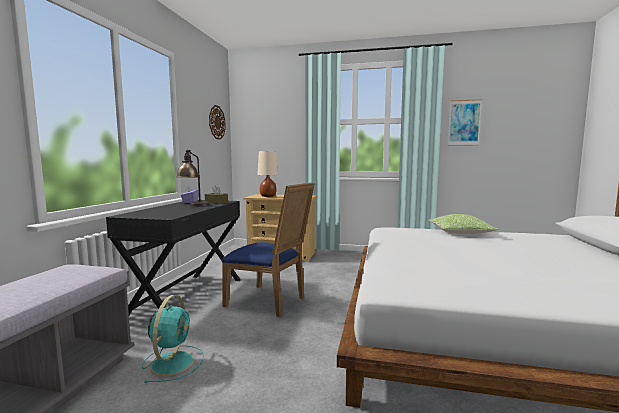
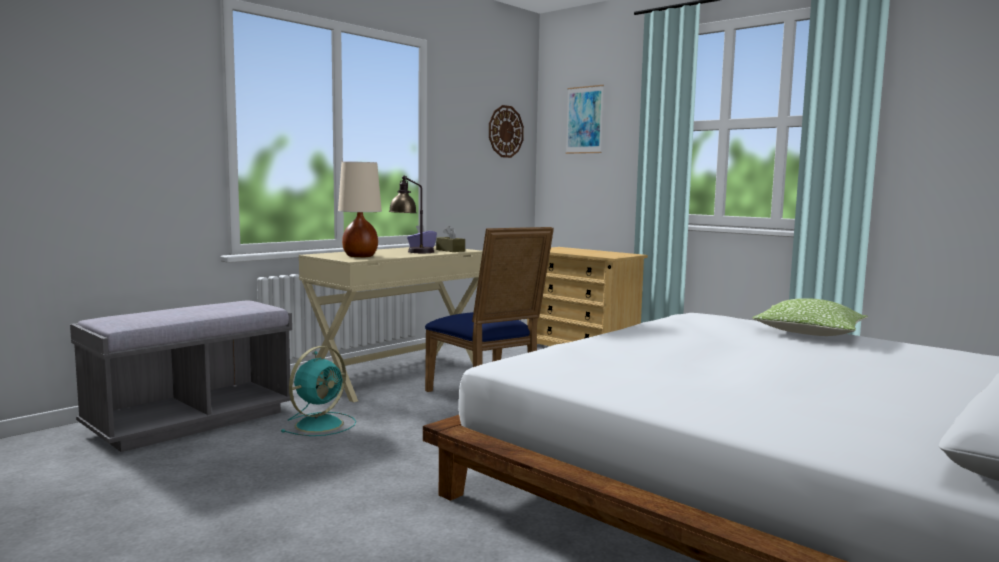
camera: 30 degrees right, 0 degrees up
black desk [106,200,241,315] -> beige desk [299,246,483,402]
beige table lamp [257,151,278,197] -> beige table lamp moved to [338,162,382,257]
picture [448,99,482,146] -> picture moved to [566,85,604,154]

